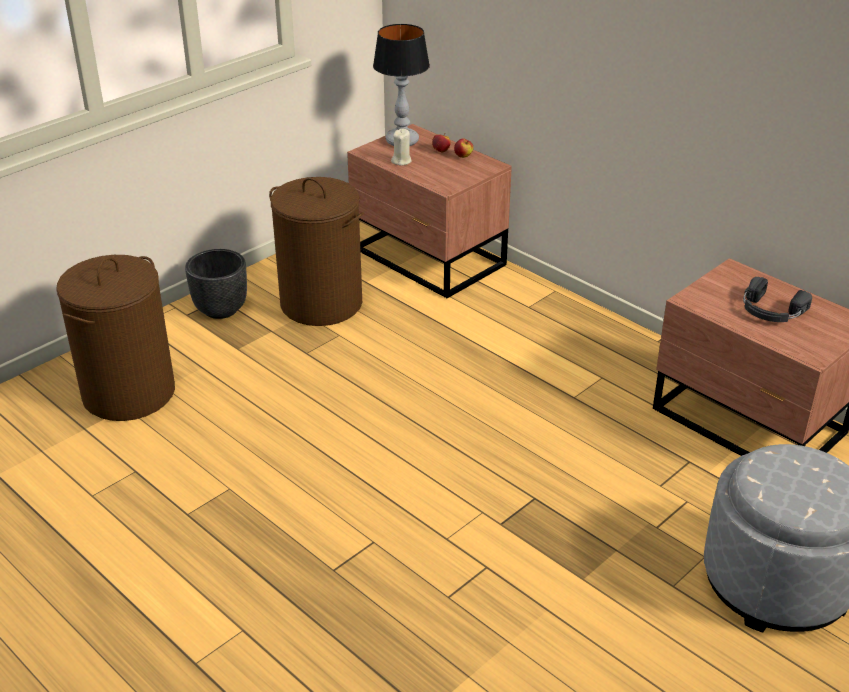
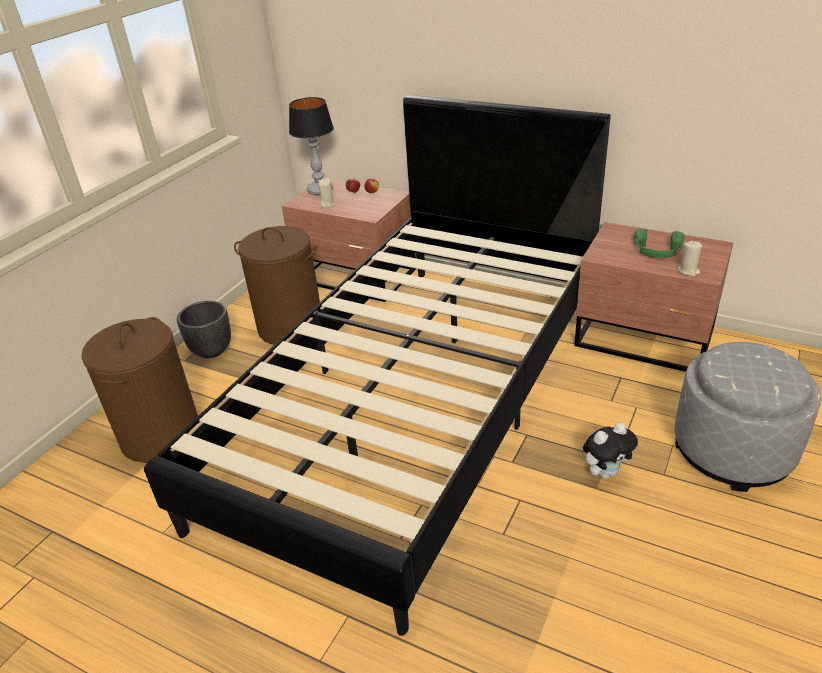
camera: 15 degrees left, 0 degrees up
black headphones [743,277,812,322] -> green headphones [634,228,684,258]
none -> black bed [144,95,611,636]
none -> plush toy [583,423,638,479]
none -> beige candle [677,241,702,276]

